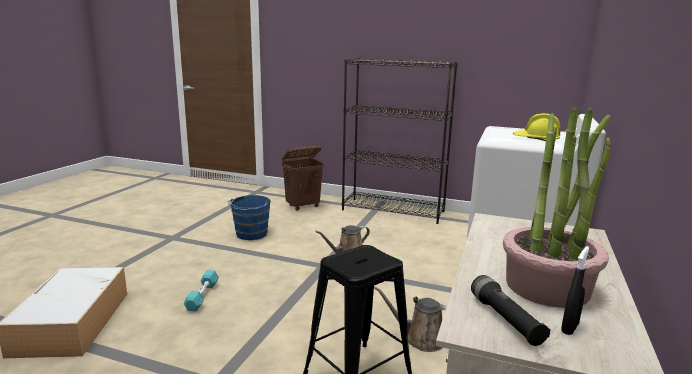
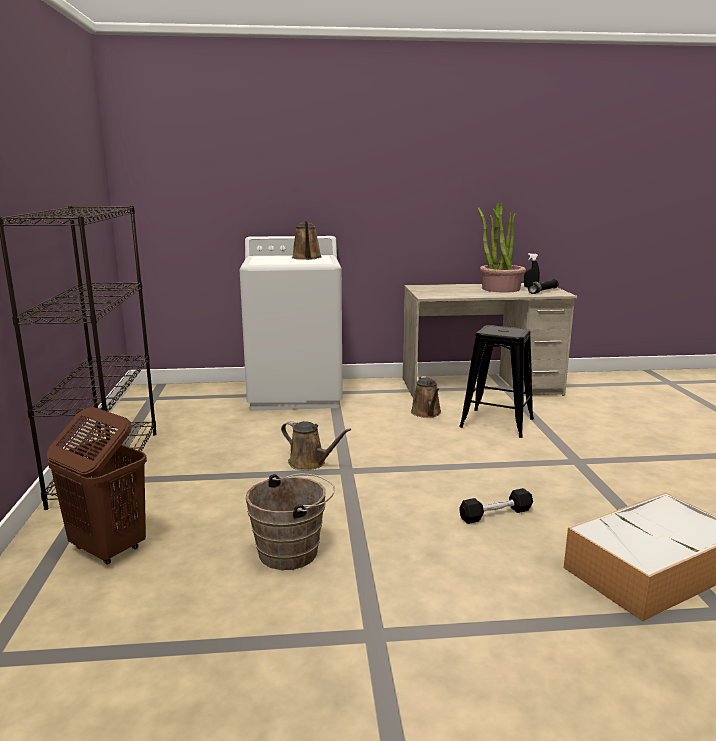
camera: 115 degrees left, 0 degrees up
turquoise dumbbell [184,270,219,311] -> black dumbbell [459,488,533,524]
blue bucket [228,195,271,240] -> brown bucket [246,474,335,570]
yellow hard hat [513,113,560,141] -> brown watering can [292,221,322,260]

